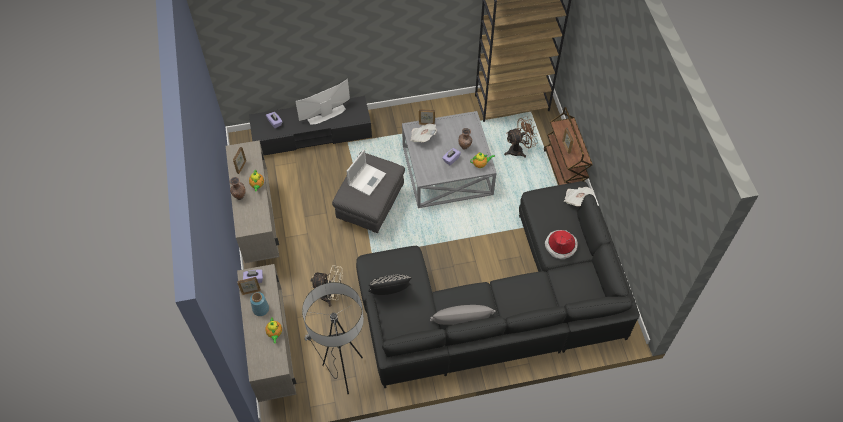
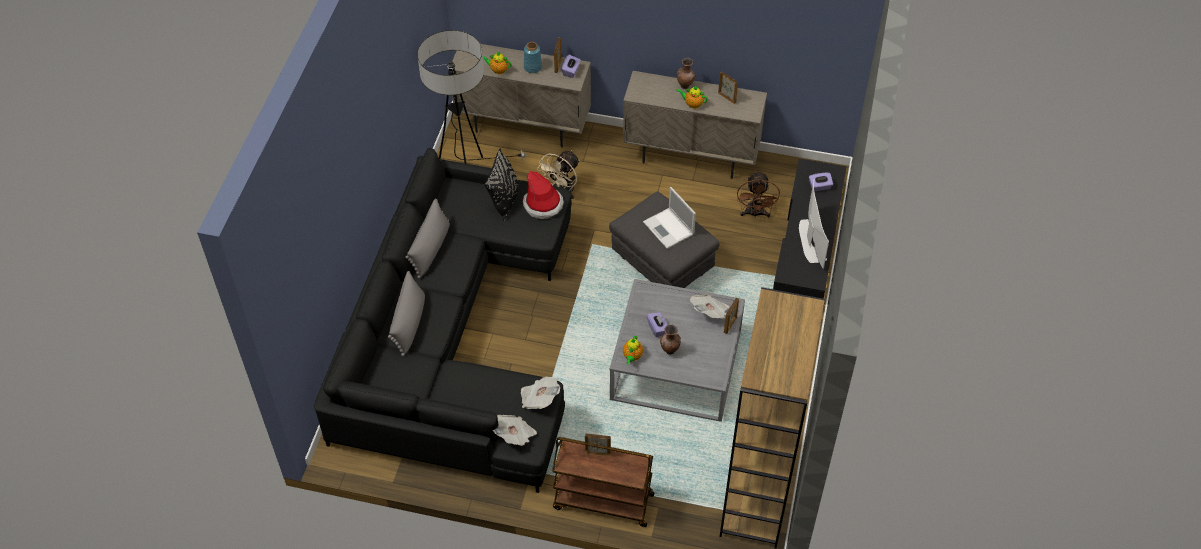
camera: 115 degrees right, 5 degrees down
brown fan [504,116,538,158] -> brown fan moved to [737,171,780,218]
hat [545,230,578,259] -> hat moved to [523,171,564,219]
none -> grey pillow [388,271,425,356]
none -> newspaper [521,377,560,409]

